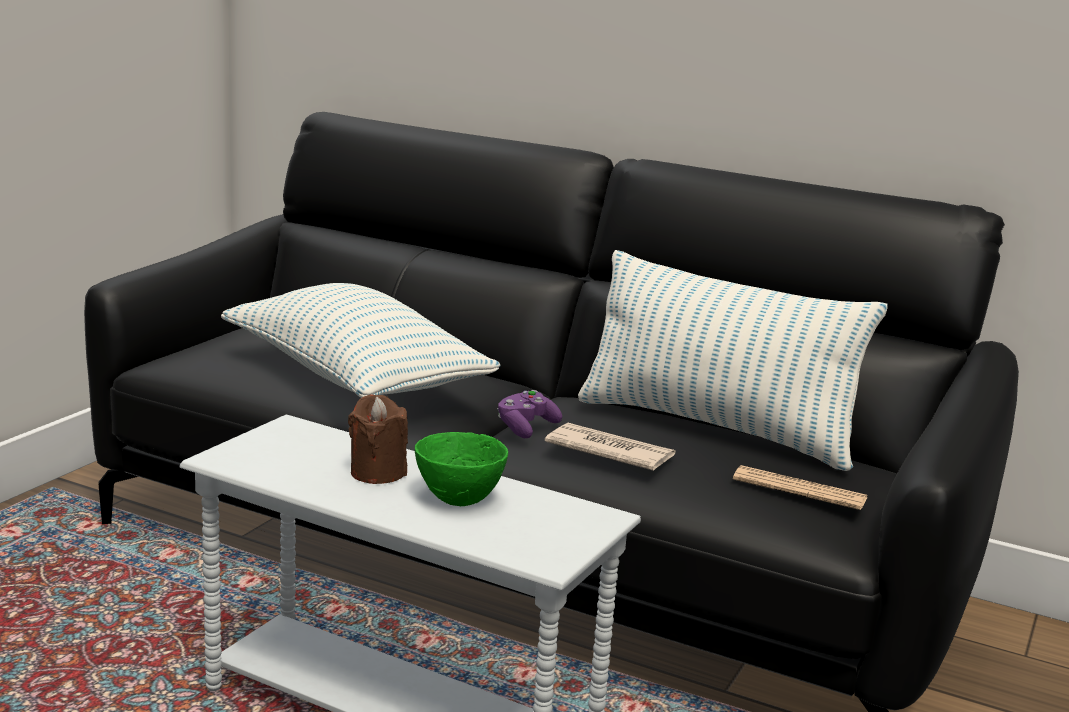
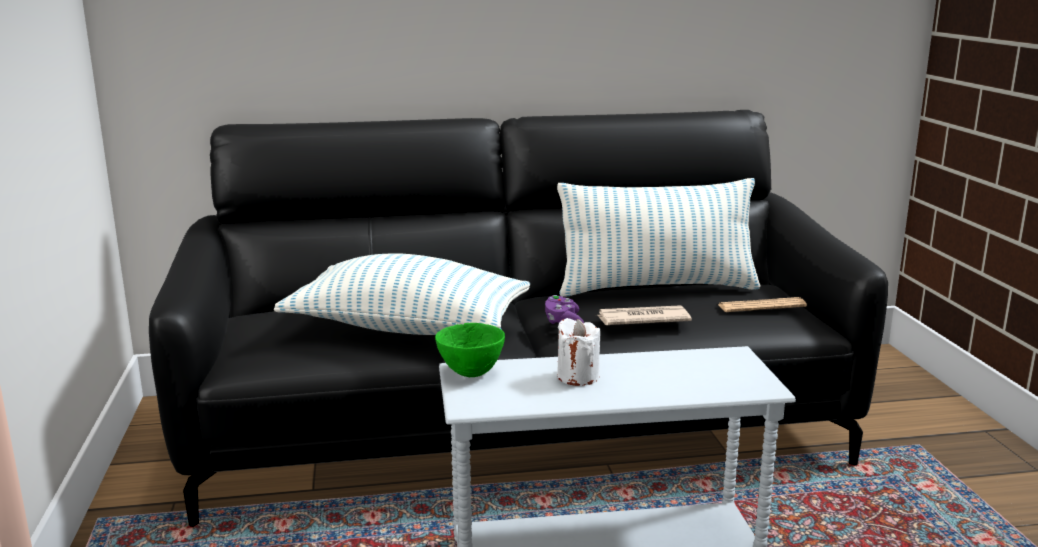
camera: 35 degrees left, 0 degrees up
brown candle [348,394,408,484] -> white candle [557,318,601,386]
green bowl [415,432,508,506] -> green bowl moved to [435,323,505,377]

